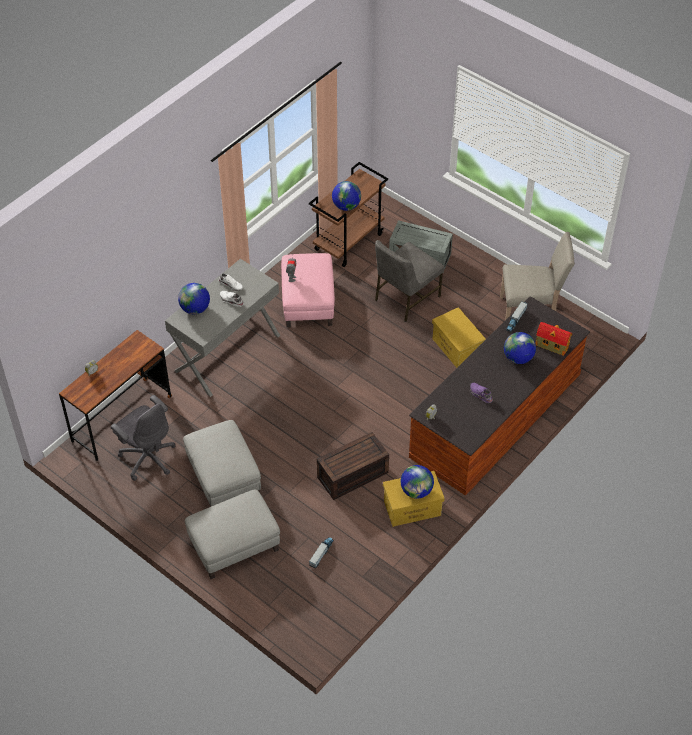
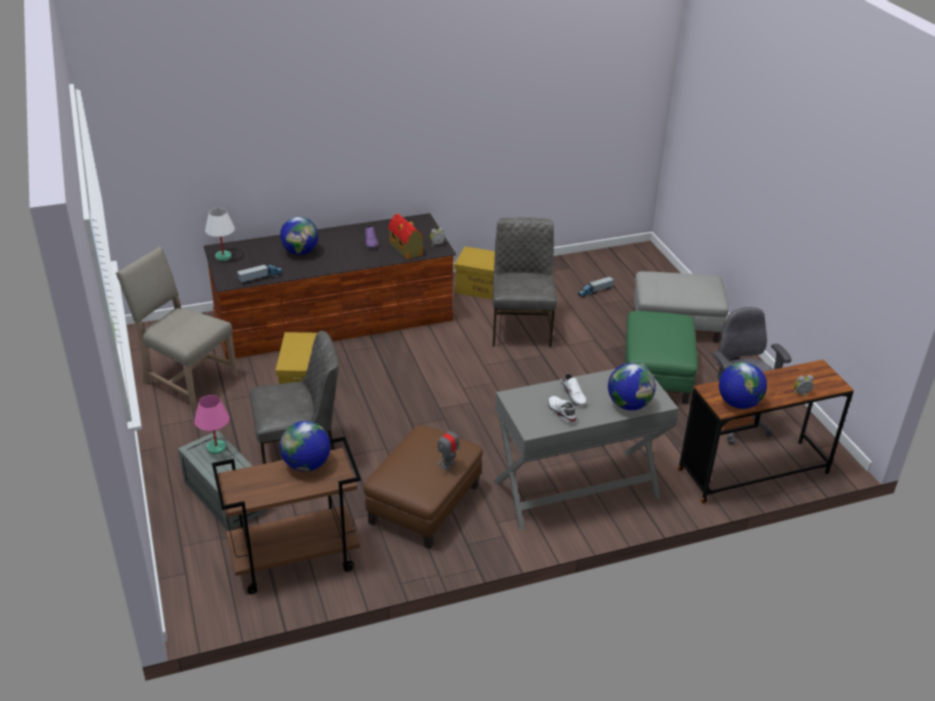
camera: 150 degrees left, 15 degrees down
grey ottoman [183,420,261,506] -> green ottoman [626,311,698,404]
pink ottoman [281,253,335,328] -> brown ottoman [364,425,483,549]
brown storage box [317,432,389,500] -> grey chair [493,217,557,348]
globe [401,465,434,499] -> globe moved to [719,362,767,409]
toy house [535,322,572,356] -> toy house moved to [388,214,423,259]
none -> pink table lamp [194,395,230,454]
none -> white table lamp [205,208,235,261]

